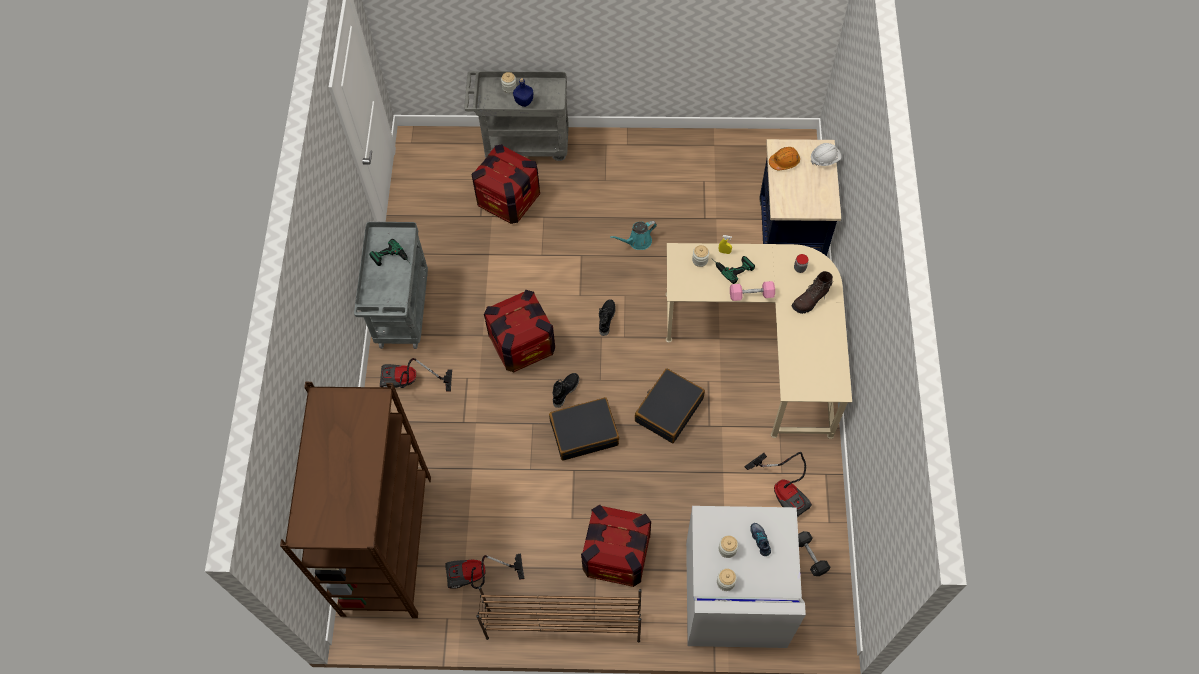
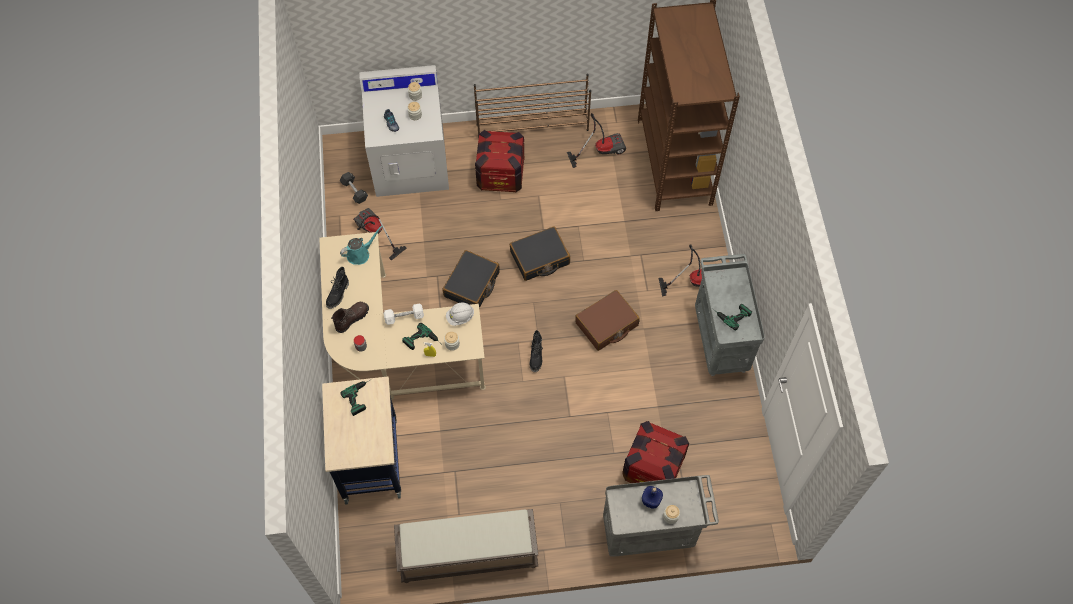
camera: 170 degrees right, 0 degrees up
crate [484,290,555,372] -> brown suitcase [575,290,640,351]
black boot [553,373,579,408] -> black boot moved to [326,267,349,309]
turquoise watering can [610,221,657,250] -> turquoise watering can moved to [340,226,383,265]
pink dumbbell [730,281,775,301] -> white dumbbell [384,303,424,325]
orange hard hat [769,147,800,170] -> none
white hard hat [811,143,841,166] -> white hard hat moved to [446,303,474,326]
none -> power drill [340,379,372,416]
none -> brown bench [394,509,538,583]

